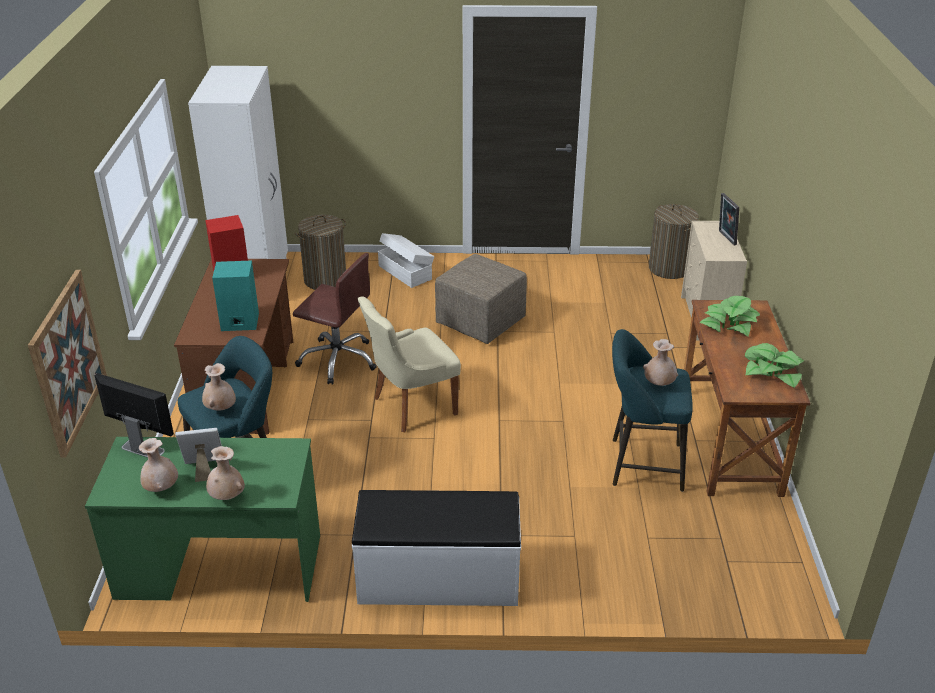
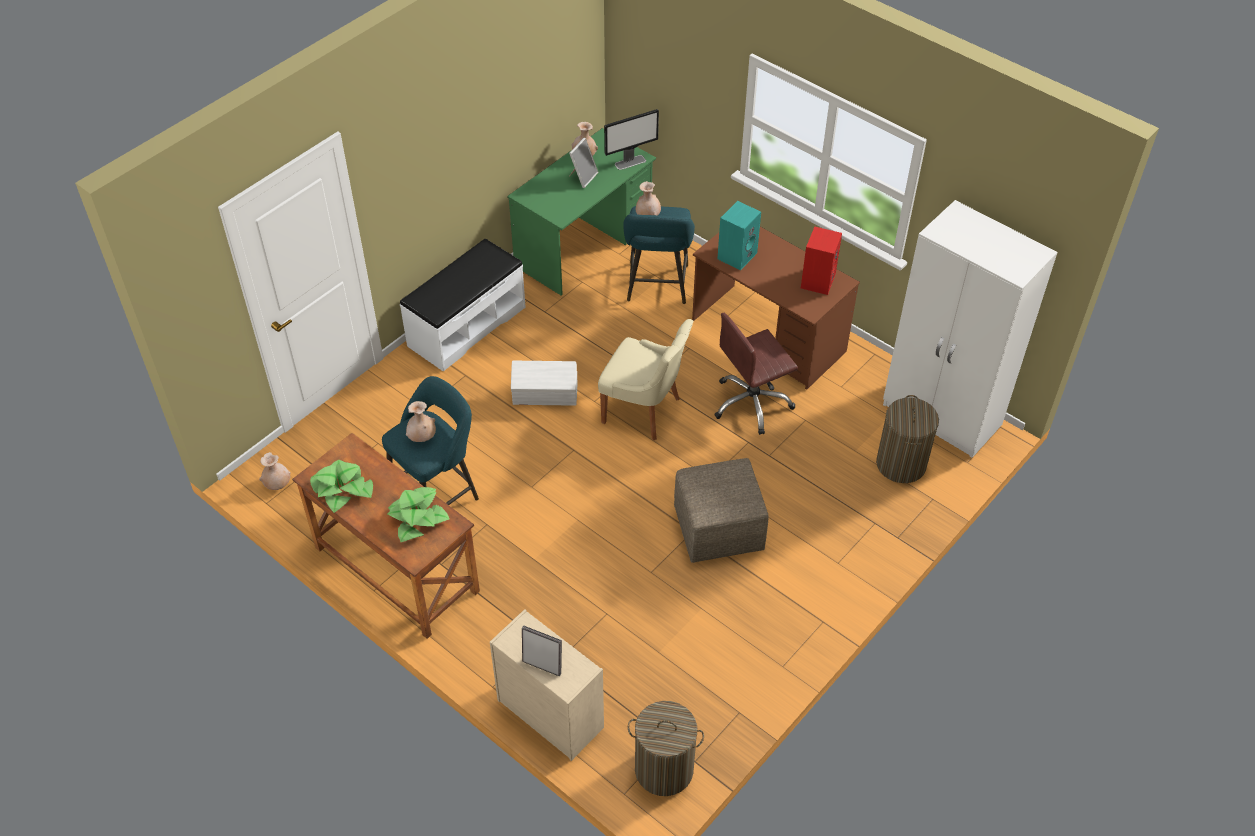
camera: 130 degrees right, 15 degrees up
picture [28,270,107,458] -> none
beige vase [206,446,245,500] -> beige vase moved to [259,452,291,490]
beige chair [357,296,461,432] -> beige chair turned 105 degrees clockwise [598,319,693,440]
white storage box [378,233,434,288] -> white storage box moved to [511,361,577,405]

